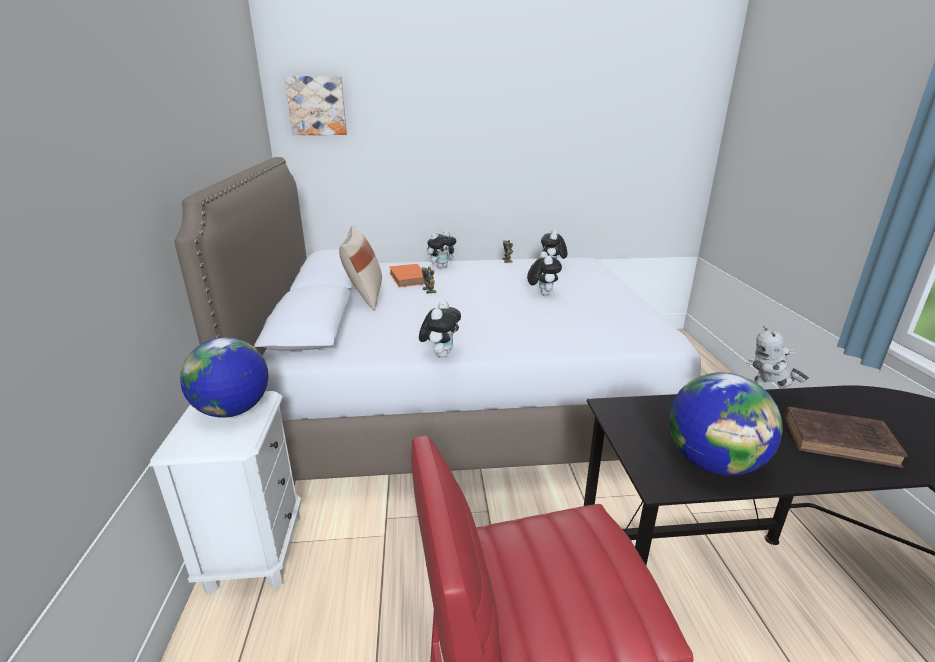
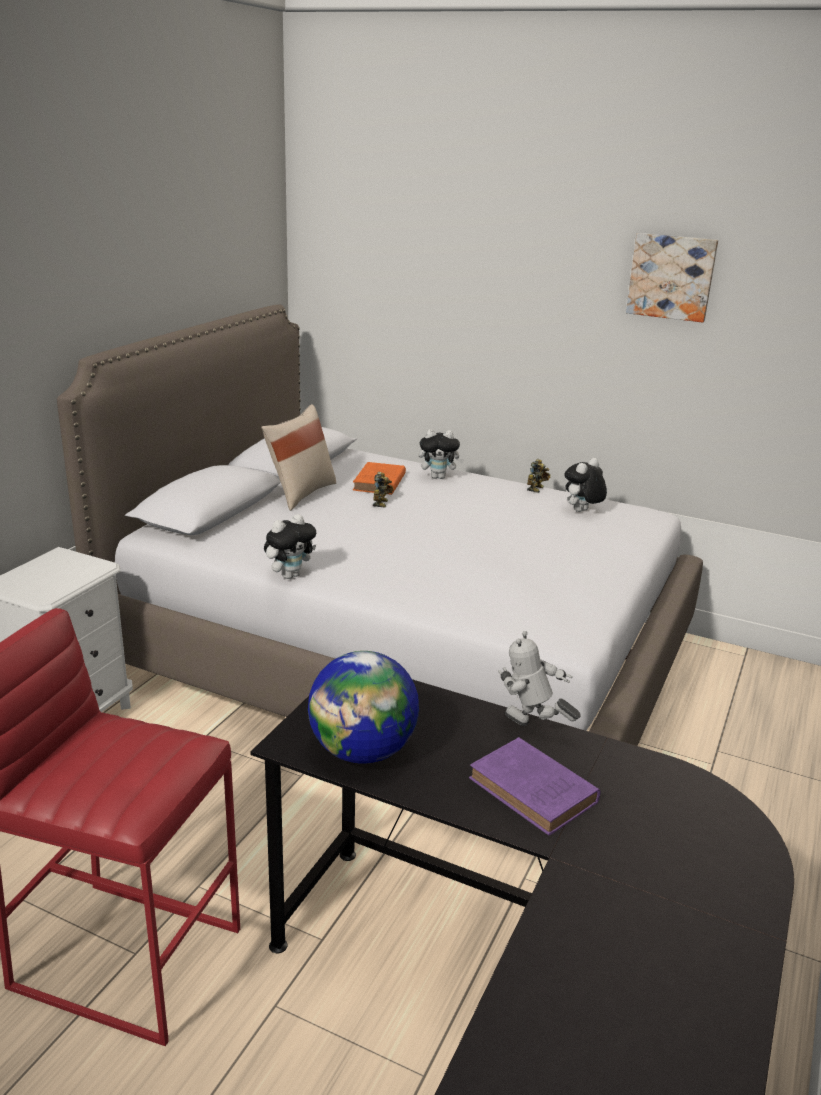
camera: 30 degrees right, 0 degrees up
globe [180,337,268,418] -> none
picture [284,76,347,135] -> picture moved to [626,233,718,322]
plush toy [527,251,562,296] -> none
brown book [785,407,908,468] -> purple book [469,737,600,836]

